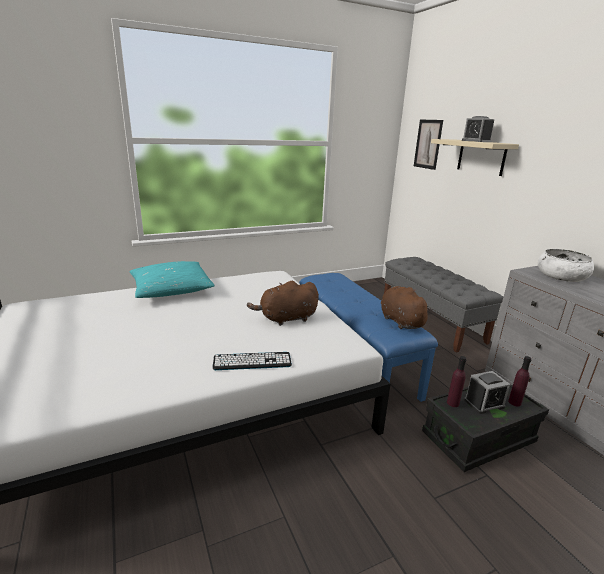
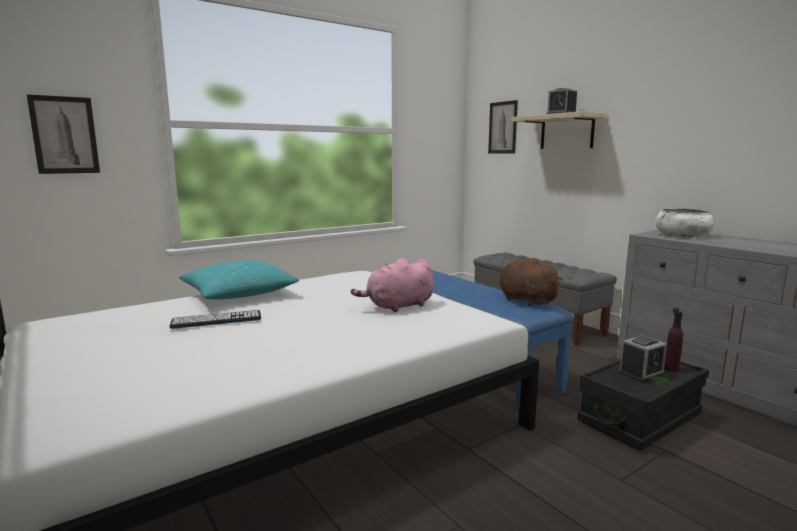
camera: 10 degrees left, 10 degrees down
keyboard [212,352,292,370] -> keyboard moved to [169,310,261,329]
brown plush toy [247,281,319,326] -> pink plush toy [351,258,434,312]
purple bottle [447,356,467,407] -> none
none -> picture [27,94,100,174]

